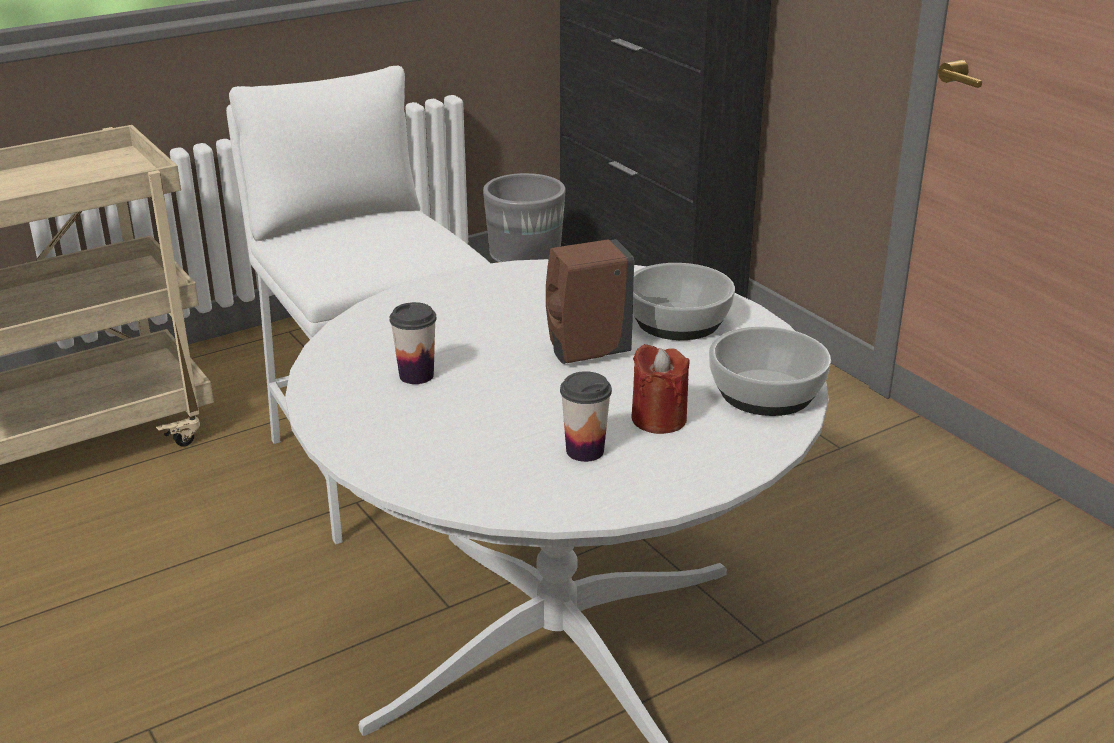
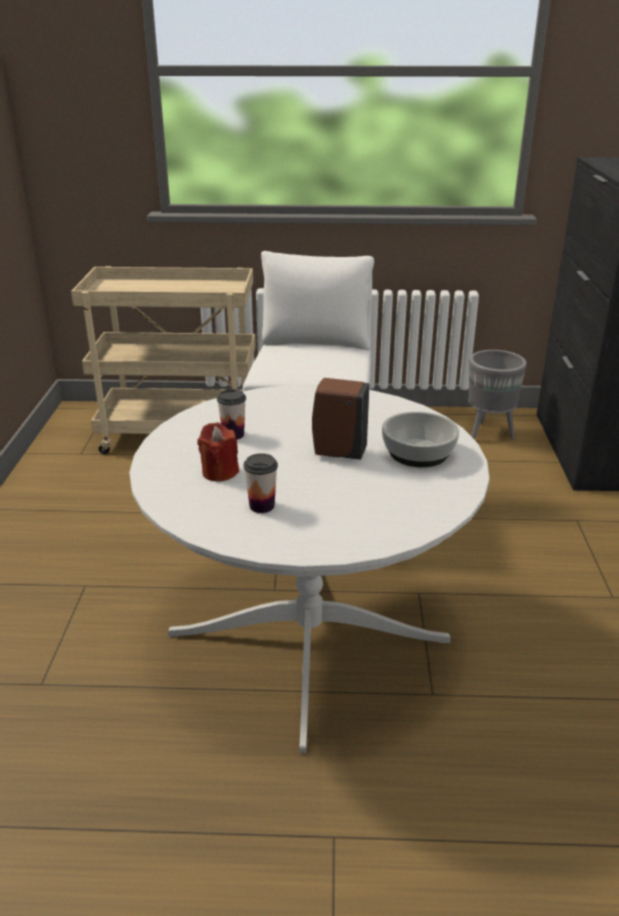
camera: 35 degrees right, 0 degrees up
red candle [632,344,690,434] -> red candle moved to [197,423,239,482]
bowl [709,326,831,416] -> none

